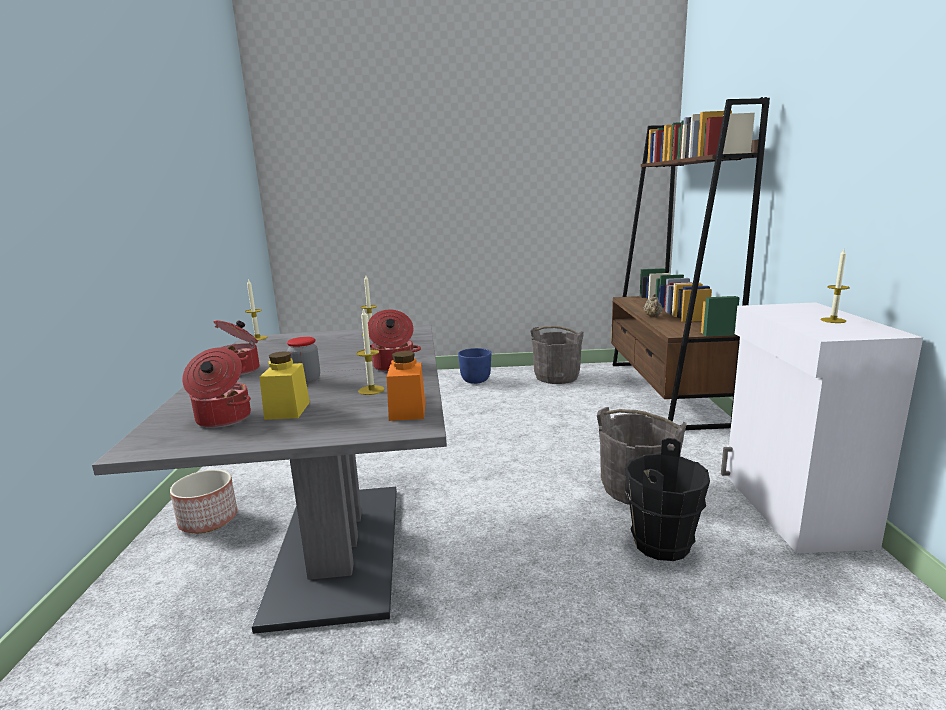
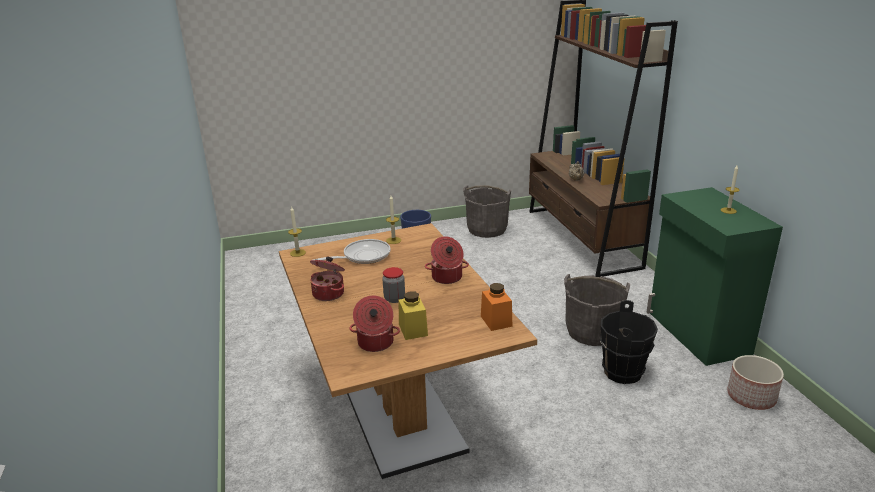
camera: 15 degrees left, 10 degrees up
grey dining table [92,325,447,634] -> brown dining table [279,223,537,479]
planter [170,469,237,533] -> planter moved to [727,355,784,410]
candle [356,308,384,395] -> none
white cabinet [721,302,923,553] -> green cabinet [646,187,783,366]
none -> frying pan [313,239,390,264]

